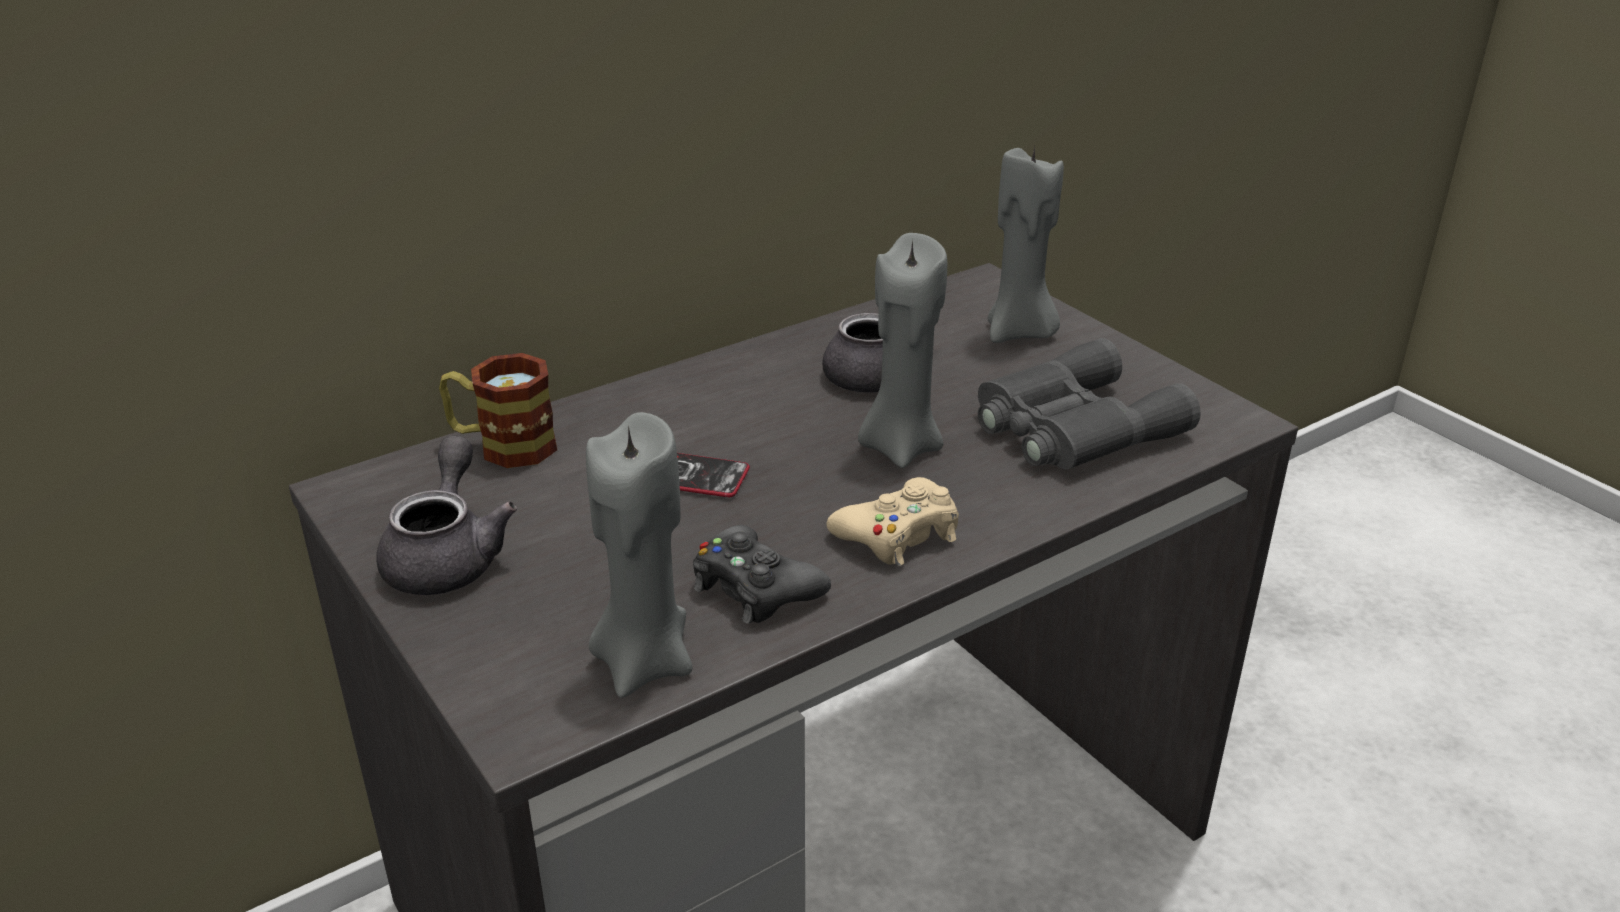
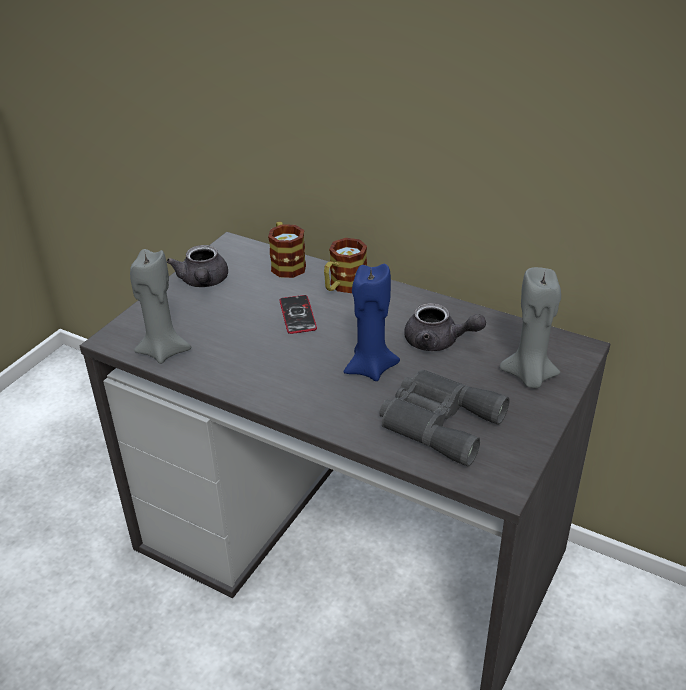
camera: 65 degrees right, 5 degrees up
grey teapot [376,436,517,595] -> grey teapot turned 105 degrees clockwise [167,245,228,287]
black game controller [693,525,831,624] -> none
beige game controller [826,477,959,566] -> none
grey candle [858,233,947,468] -> blue candle [344,264,400,381]
none -> mug [324,238,367,293]

